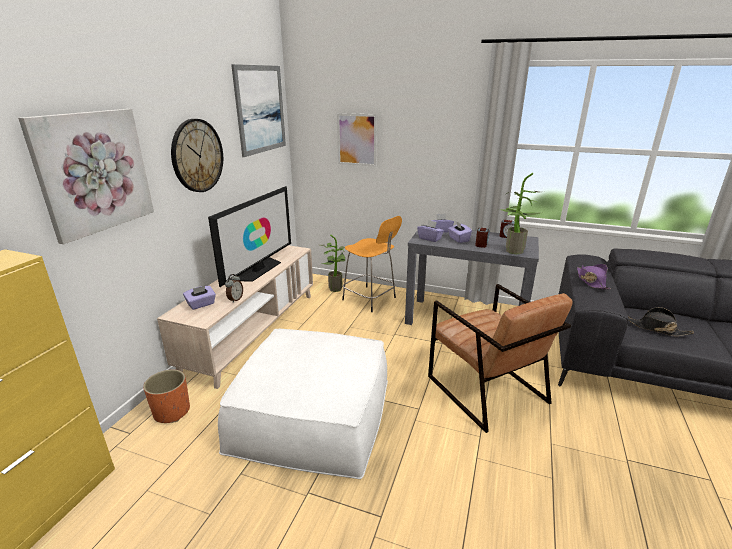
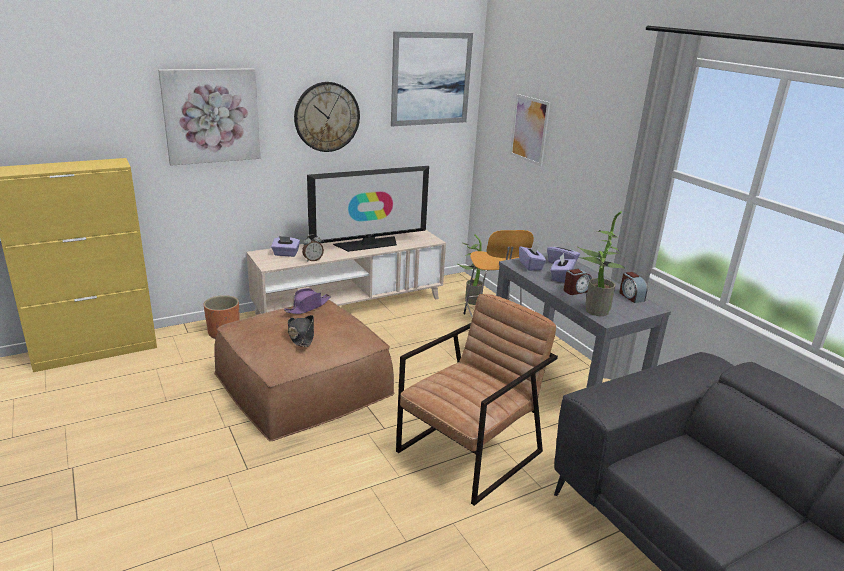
camera: 40 degrees right, 0 degrees up
white ottoman [218,329,388,479] -> brown ottoman [214,300,394,441]
brown armchair [428,284,573,433] -> brown armchair turned 150 degrees counterclockwise [396,294,558,506]
purple hat [577,264,611,289] -> purple hat moved to [284,288,331,314]
black hat [628,307,694,336] -> black hat moved to [288,315,314,347]

